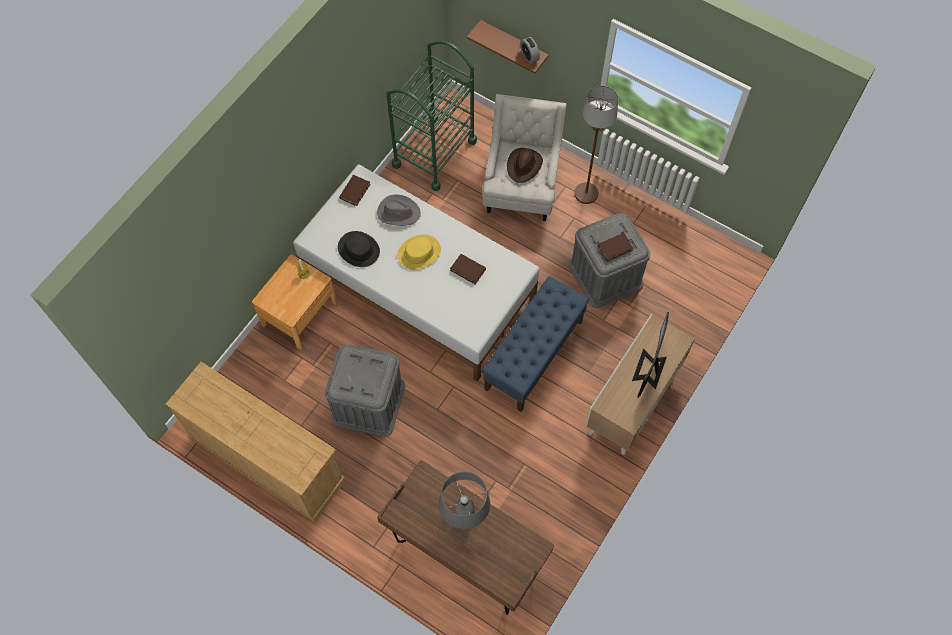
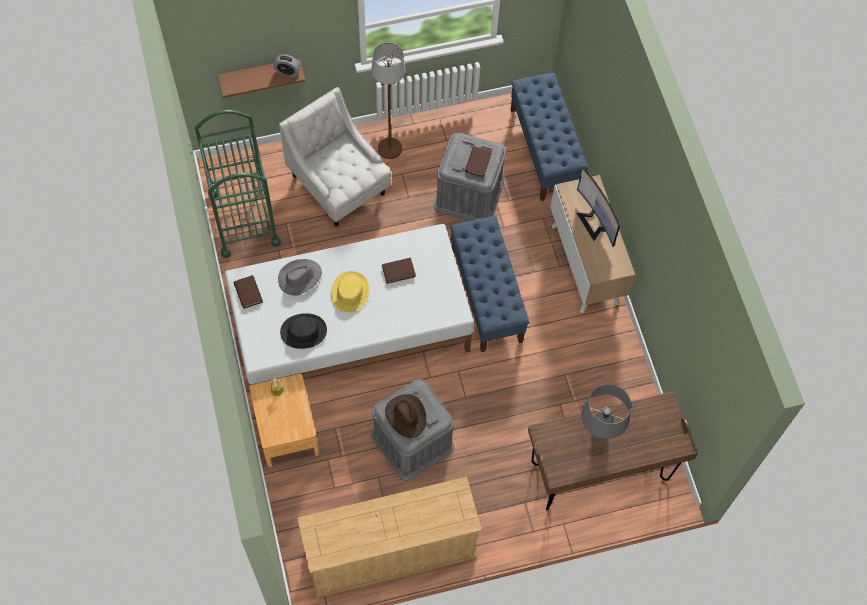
camera: 50 degrees left, 0 degrees up
brown hat [507,148,543,183] -> brown hat moved to [385,394,426,438]
none -> blue bench [511,73,588,201]

